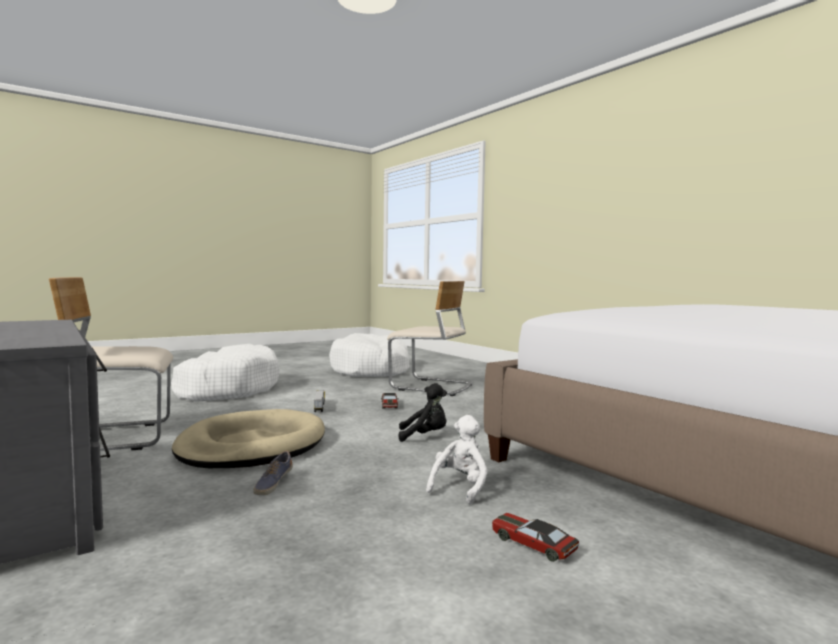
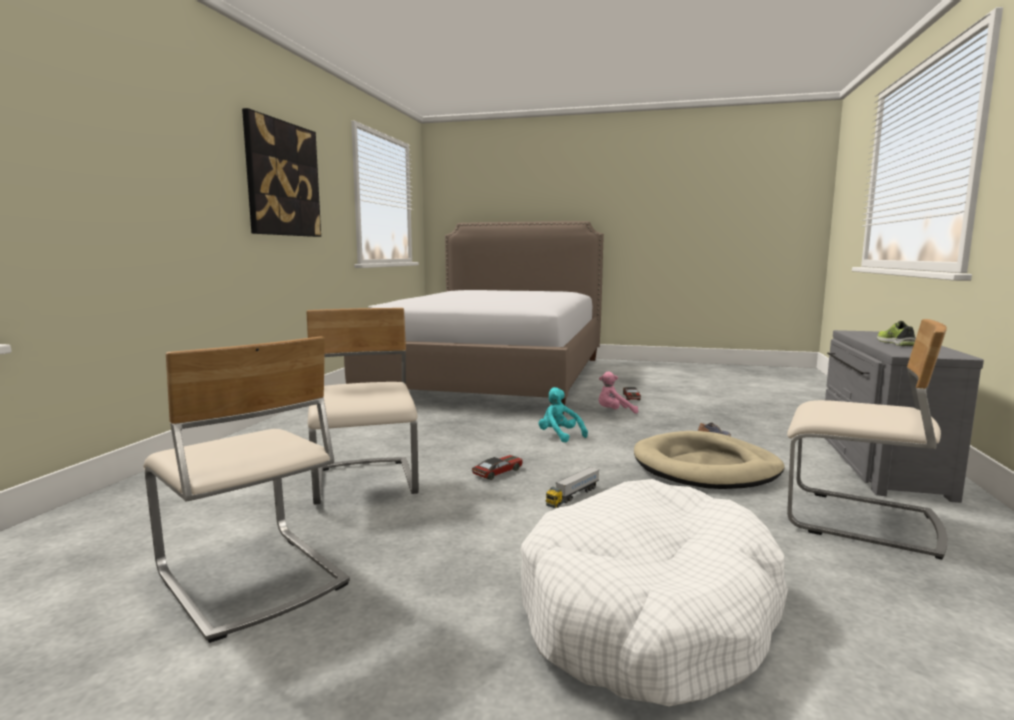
camera: 130 degrees left, 5 degrees up
white dog bed [329,333,409,377] -> beige chair [143,336,350,643]
black plush toy [399,383,447,442] -> turquoise plush toy [539,387,588,443]
white plush toy [426,415,488,504] -> pink plush toy [598,371,638,414]
none -> picture [242,108,321,237]
none -> shoe [877,321,916,346]

